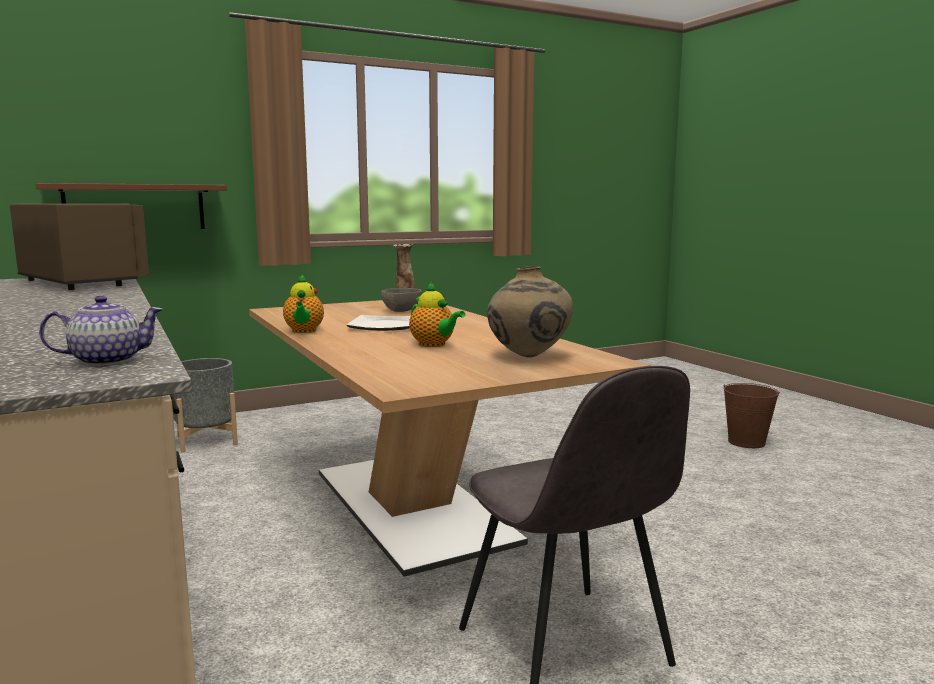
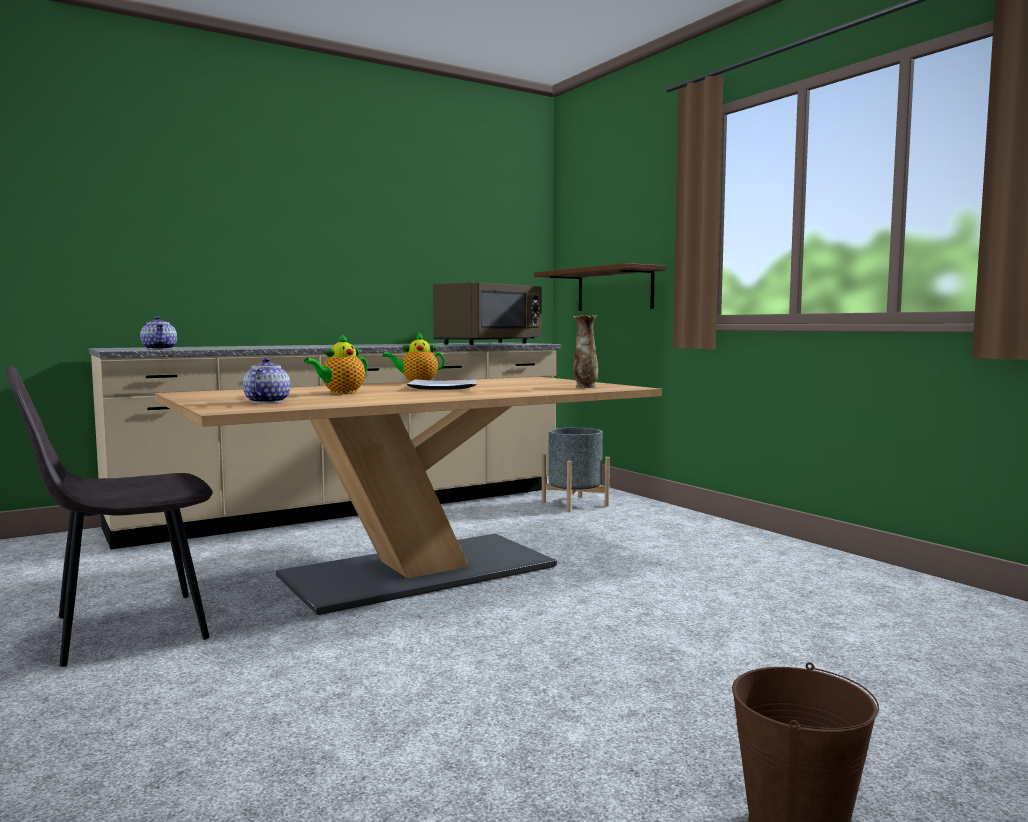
camera: 85 degrees right, 5 degrees down
grey bowl [381,288,422,312] -> none
beige vase [487,266,573,358] -> teapot [243,358,290,403]

